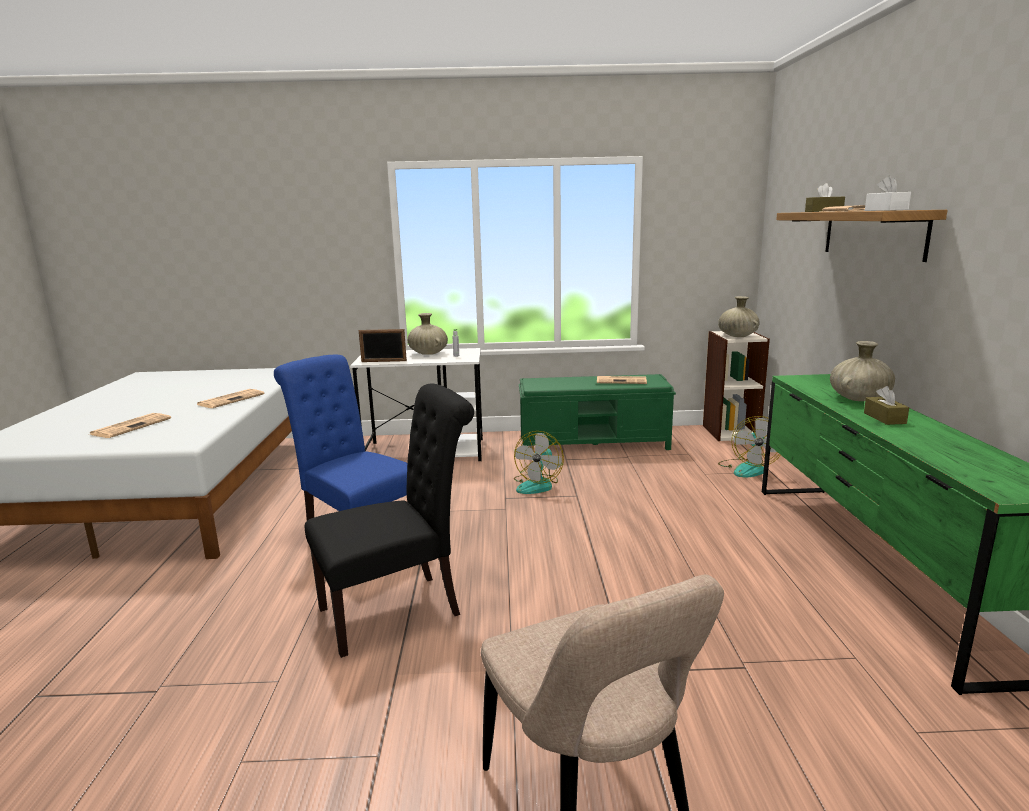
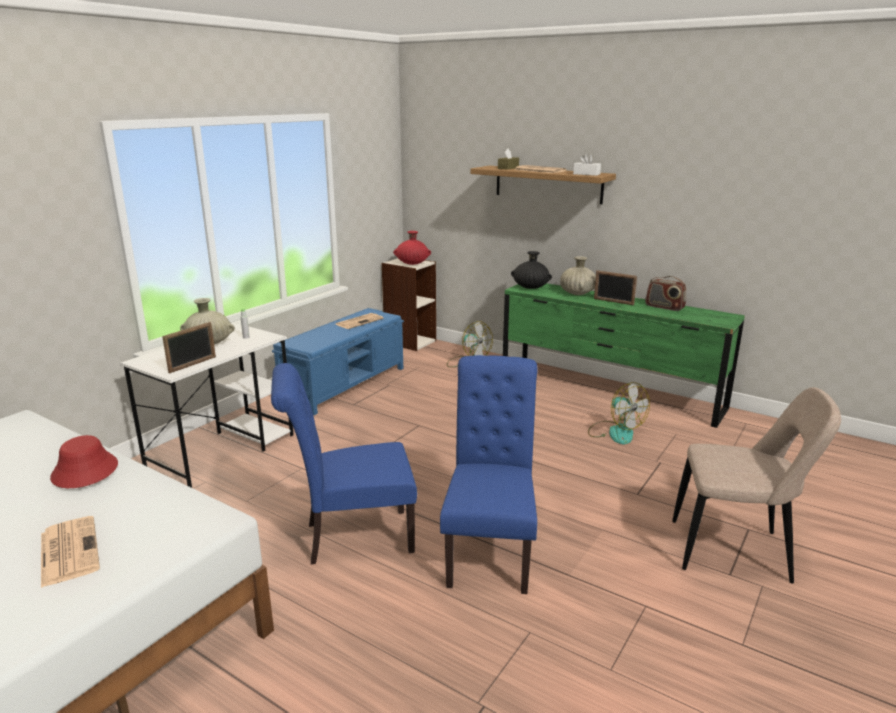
camera: 55 degrees left, 5 degrees up
newspaper [197,389,265,408] -> red hat [50,435,118,488]
black chair [305,384,474,658] -> blue chair [440,355,537,594]
fan [514,431,564,494] -> fan moved to [588,382,650,444]
green bench [519,374,676,450] -> blue bench [272,308,404,415]
beige vase [718,296,760,337] -> red vase [393,231,431,265]
brown tissue box [864,386,909,425] -> picture frame [594,270,637,305]
none -> black vase [511,251,552,289]
none -> radio [645,276,686,311]

